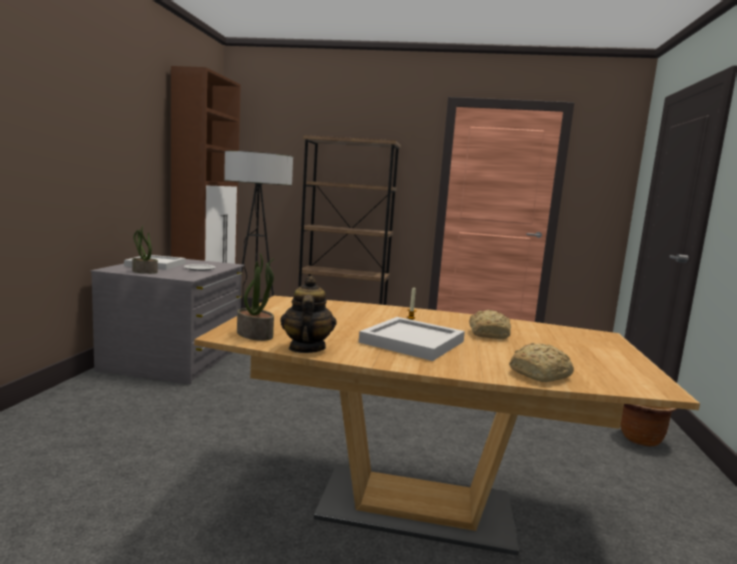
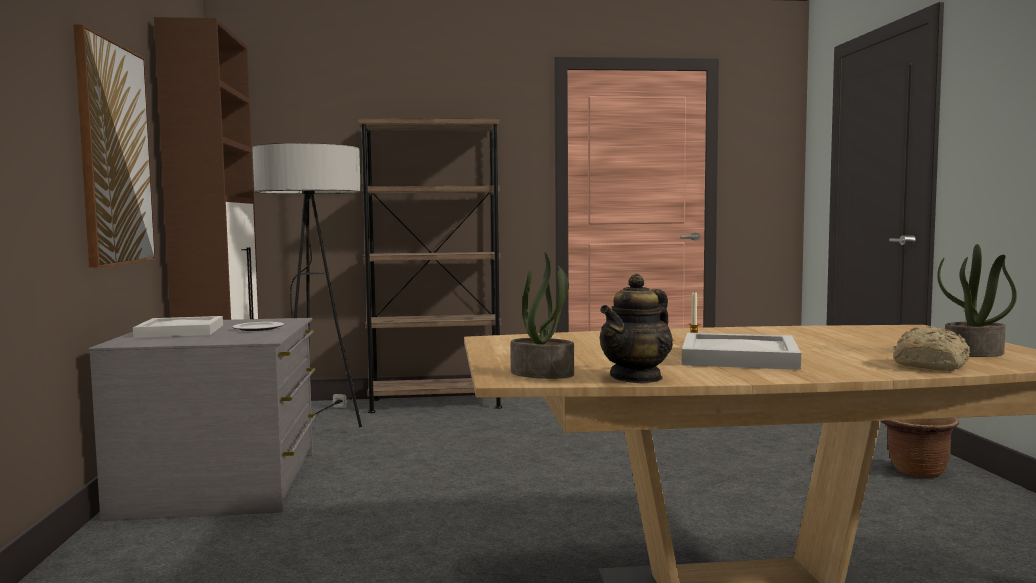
camera: 15 degrees left, 5 degrees down
potted plant [132,225,158,274] -> potted plant moved to [937,244,1017,357]
teapot [280,276,337,353] -> teapot turned 120 degrees counterclockwise [600,274,673,384]
bread [469,310,511,339] -> none
none -> picture [74,24,156,268]

